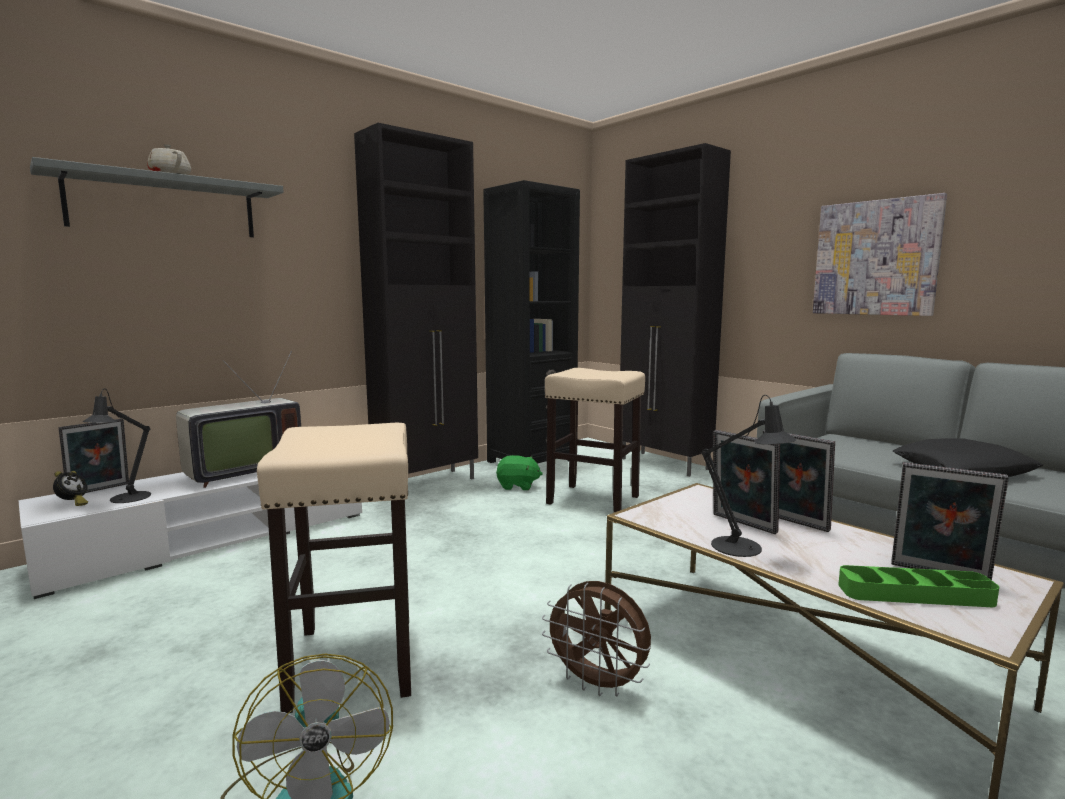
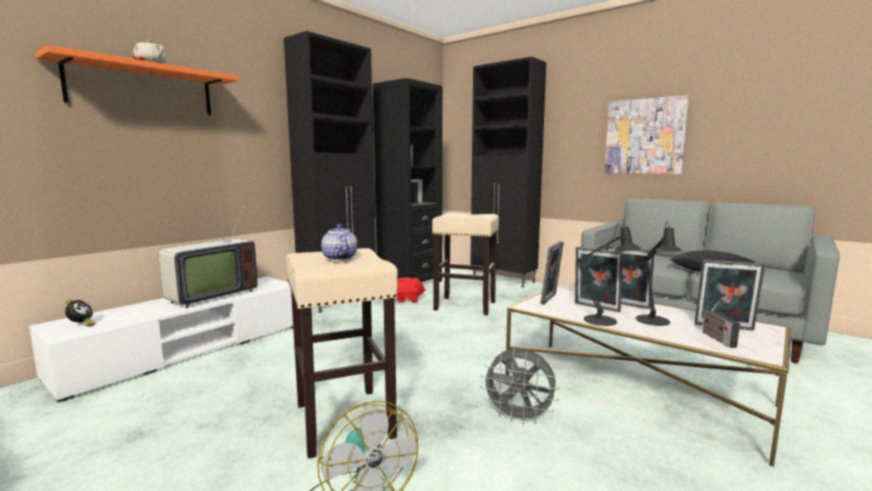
camera: 10 degrees left, 0 degrees up
grey shelf [30,157,284,237] -> orange shelf [35,45,238,115]
picture frame [58,419,129,493] -> picture frame moved to [540,241,564,305]
black table lamp [82,388,151,503] -> black table lamp moved to [636,221,683,326]
green plush toy [496,455,543,490] -> red plush toy [396,278,426,303]
brown fan [542,581,651,697] -> grey fan [481,348,559,425]
green tray [838,565,999,608] -> radio [702,301,740,348]
none -> teapot [321,224,357,261]

